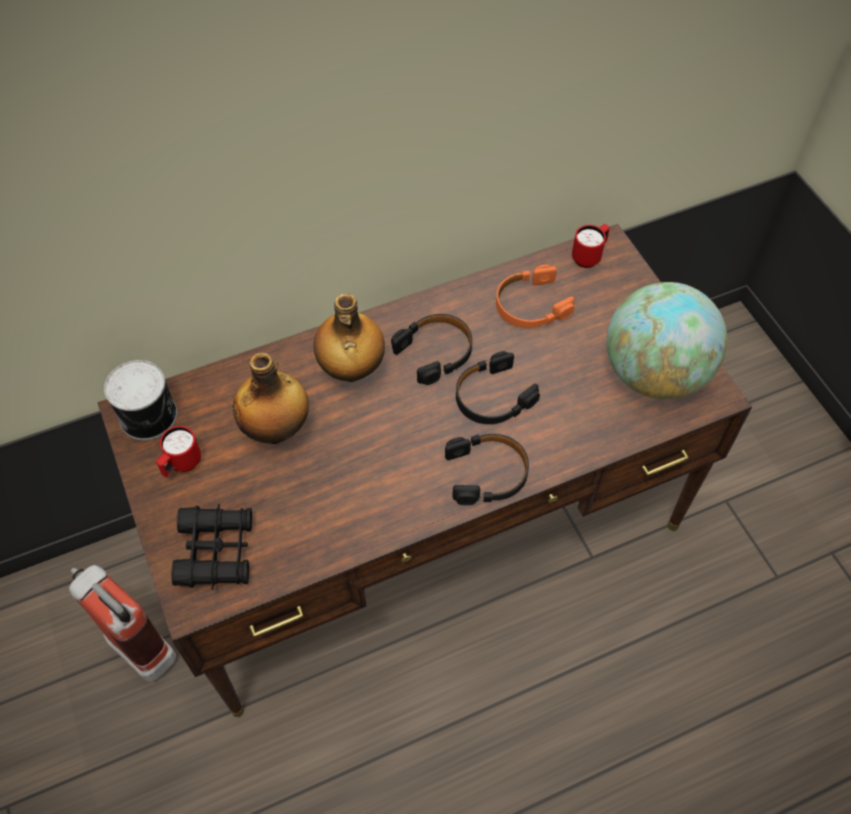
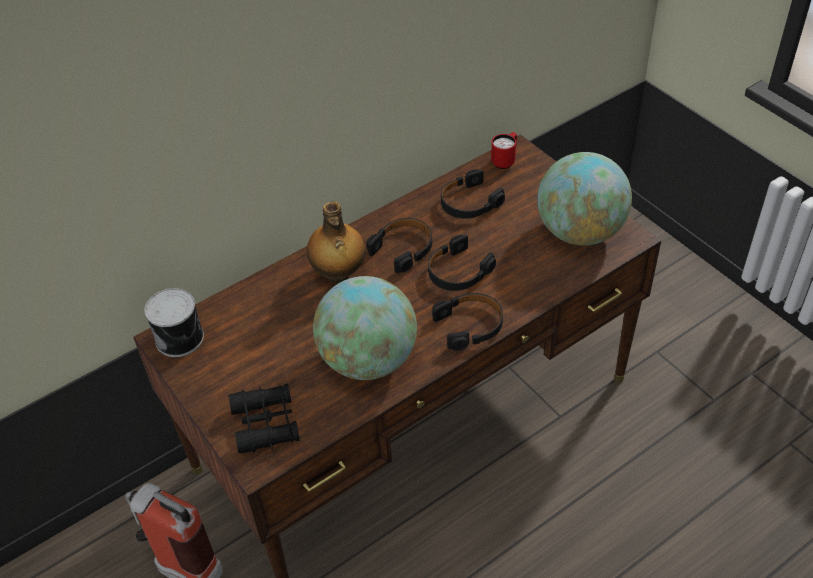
camera: 10 degrees left, 10 degrees down
red mug [156,426,201,477] -> none
bottle [233,353,309,444] -> none
orange headphones [496,265,574,328] -> black headphones [441,169,505,219]
none -> globe [313,276,417,380]

